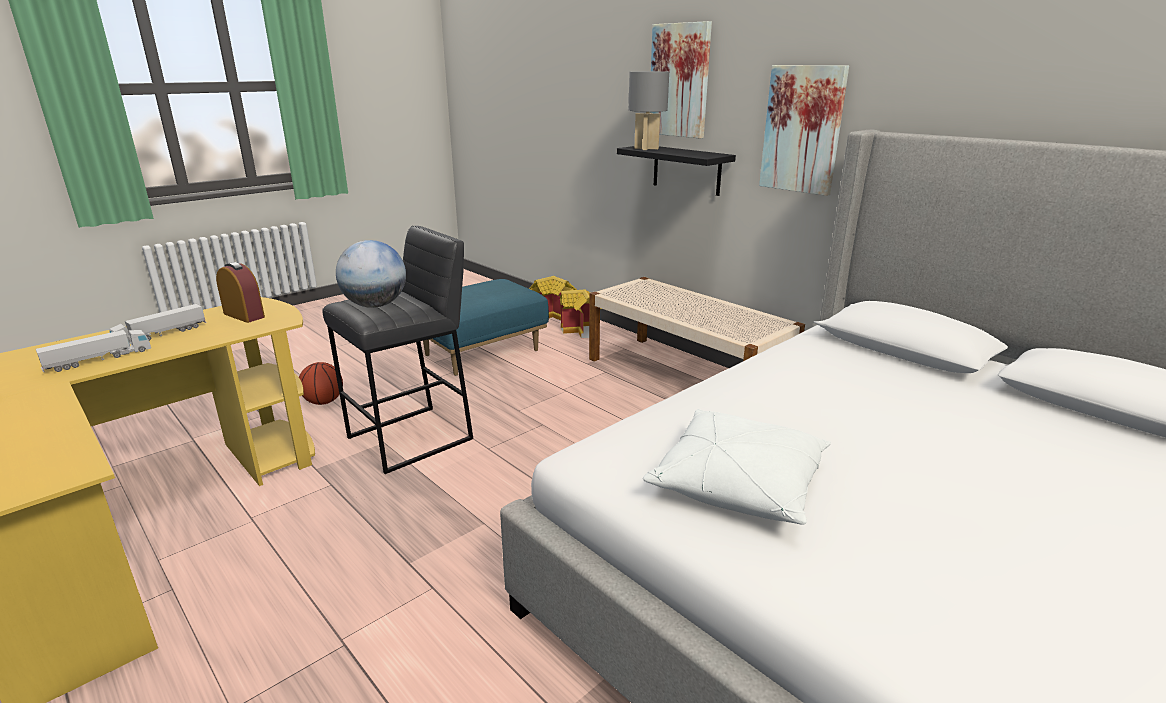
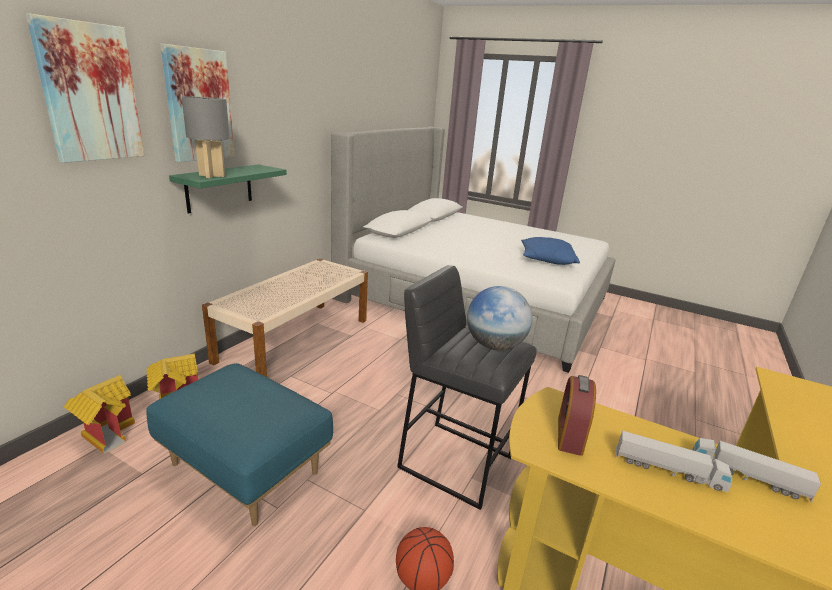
camera: 110 degrees left, 0 degrees up
black shelf [617,146,736,196] -> green shelf [169,164,287,213]
white pillow [643,409,831,525] -> blue pillow [521,237,580,265]
picture [759,65,849,196] -> picture moved to [26,14,144,163]

